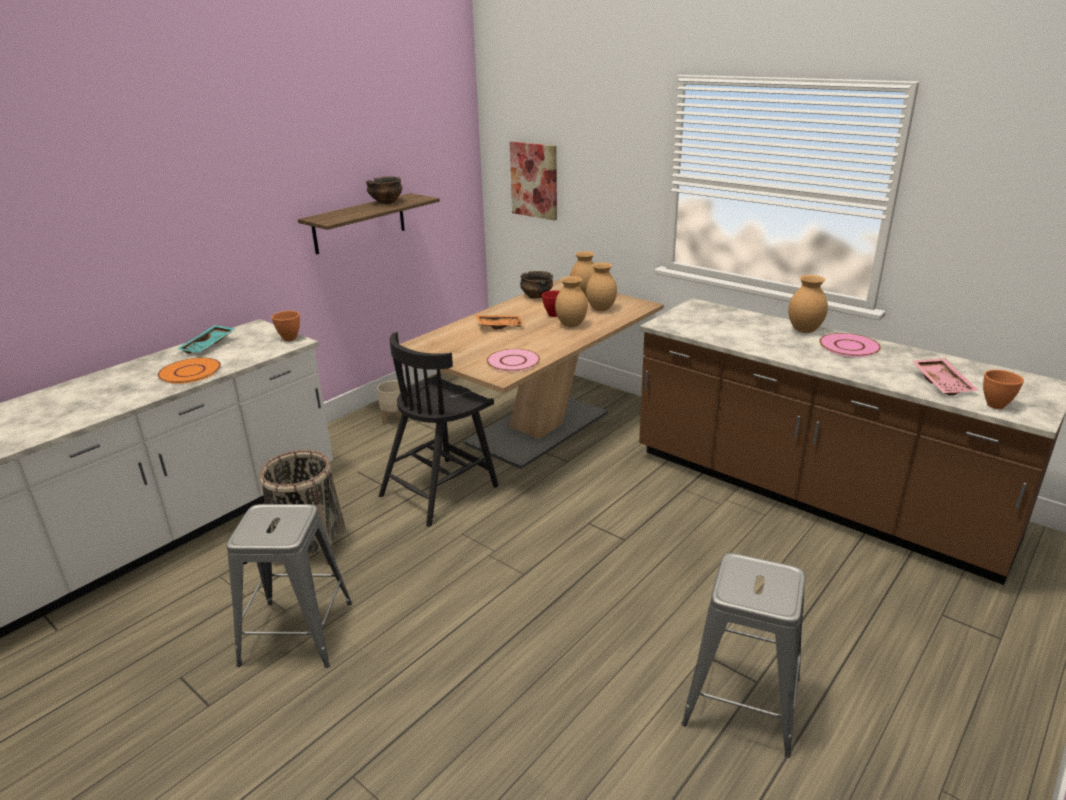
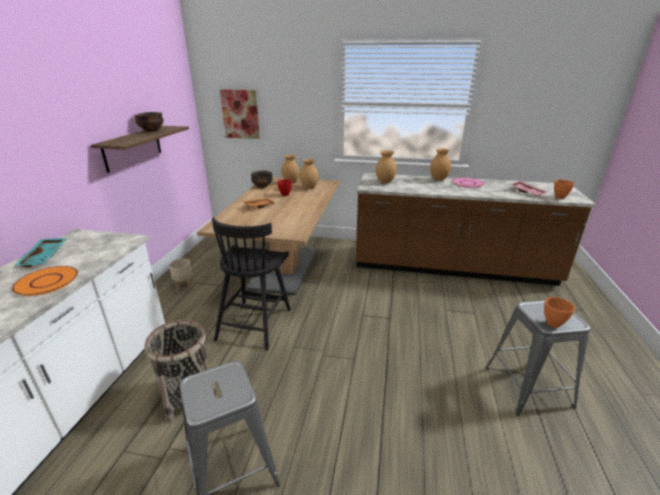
camera: 30 degrees left, 0 degrees up
orange bowl [272,311,300,341] -> orange bowl moved to [544,297,575,328]
pink plate [487,349,540,372] -> none
brown vase [555,276,588,327] -> brown vase moved to [376,150,397,183]

